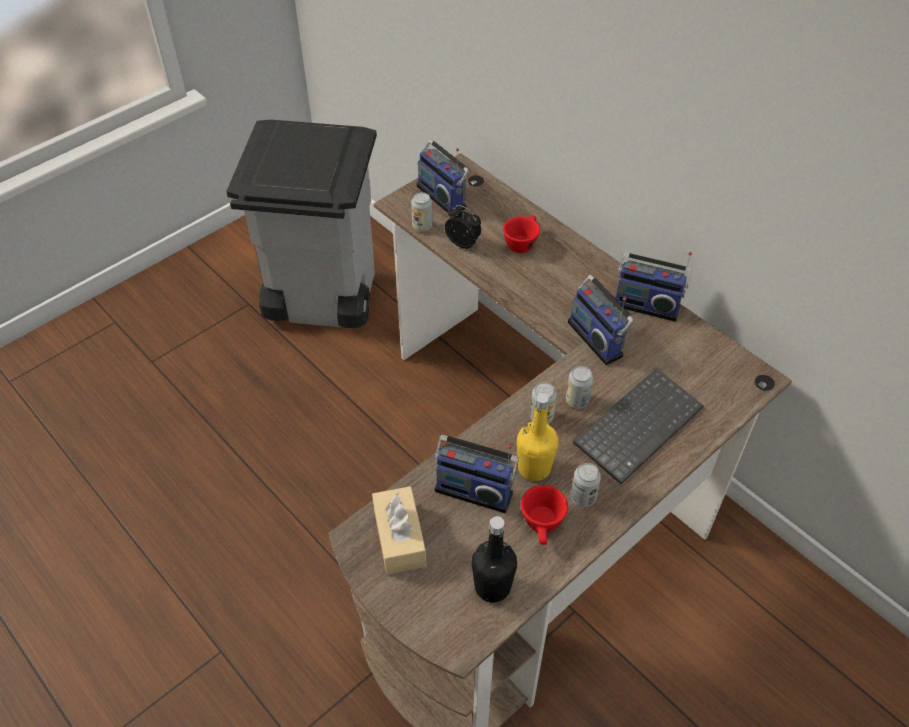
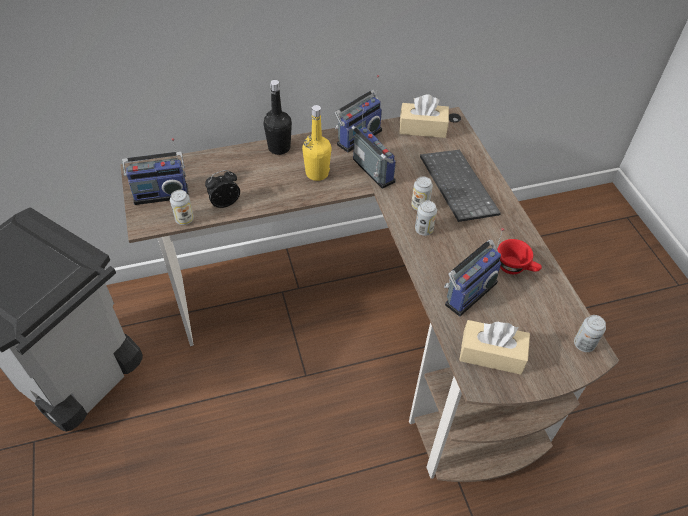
camera: 65 degrees left, 0 degrees up
black bottle [471,516,517,603] -> black bottle moved to [264,80,292,155]
red cup [503,215,540,253] -> none
yellow bottle [517,392,559,481] -> yellow bottle moved to [302,105,331,181]
radio [568,275,635,365] -> radio turned 120 degrees counterclockwise [351,104,396,189]
can [571,463,601,507] -> can moved to [574,315,606,352]
none -> beige tissue box [399,94,449,138]

